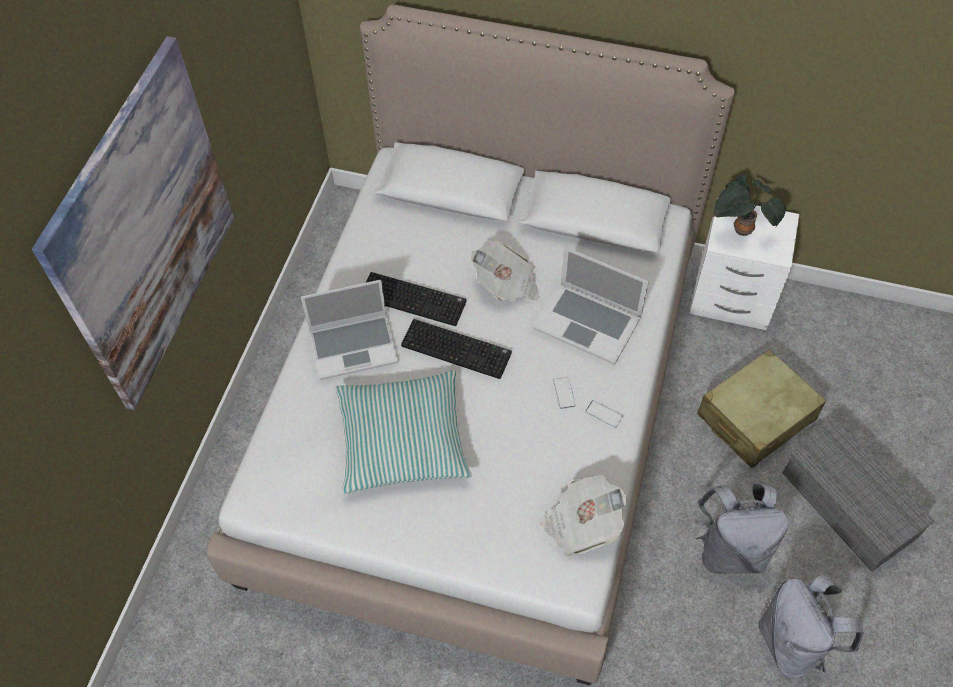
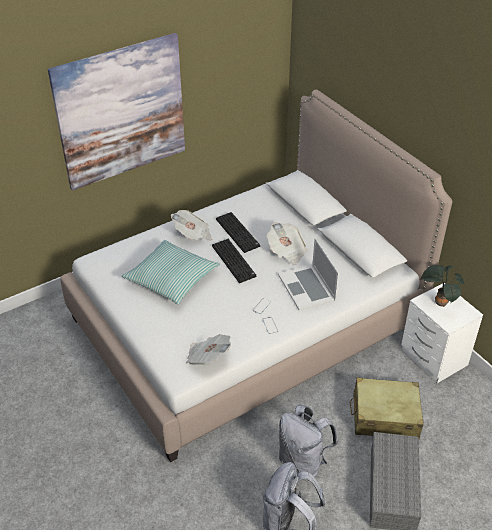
camera: 40 degrees right, 15 degrees down
laptop [301,280,398,380] -> newspaper [171,210,212,241]

